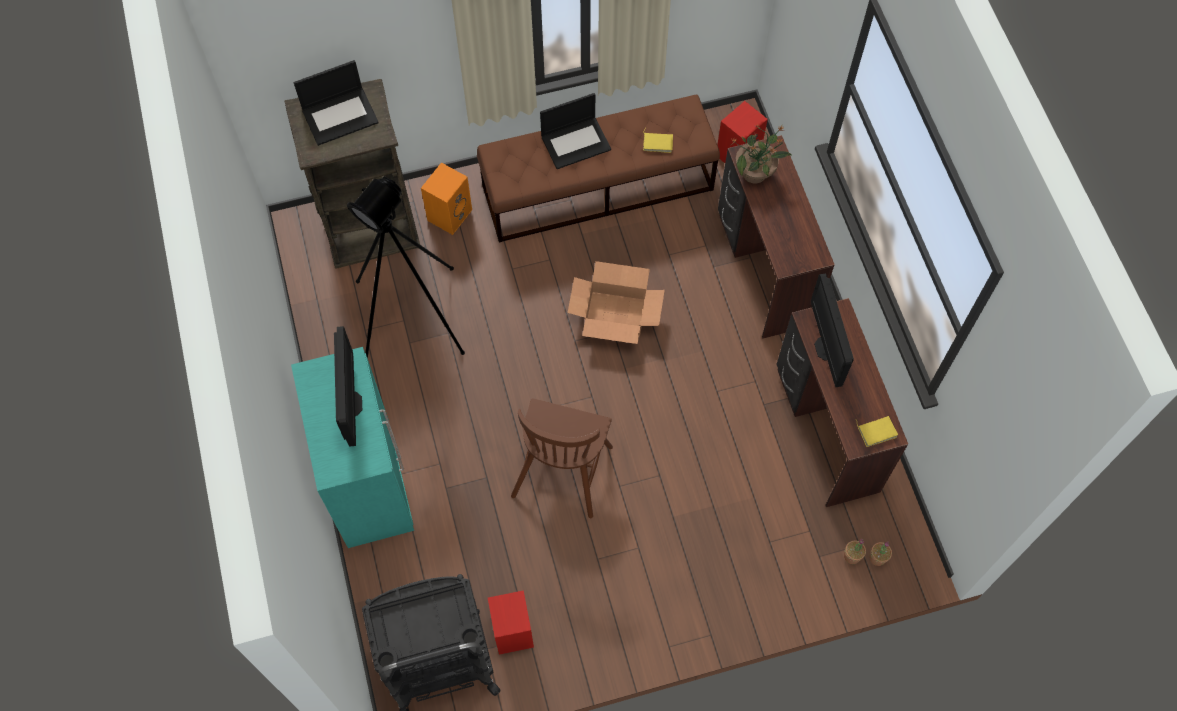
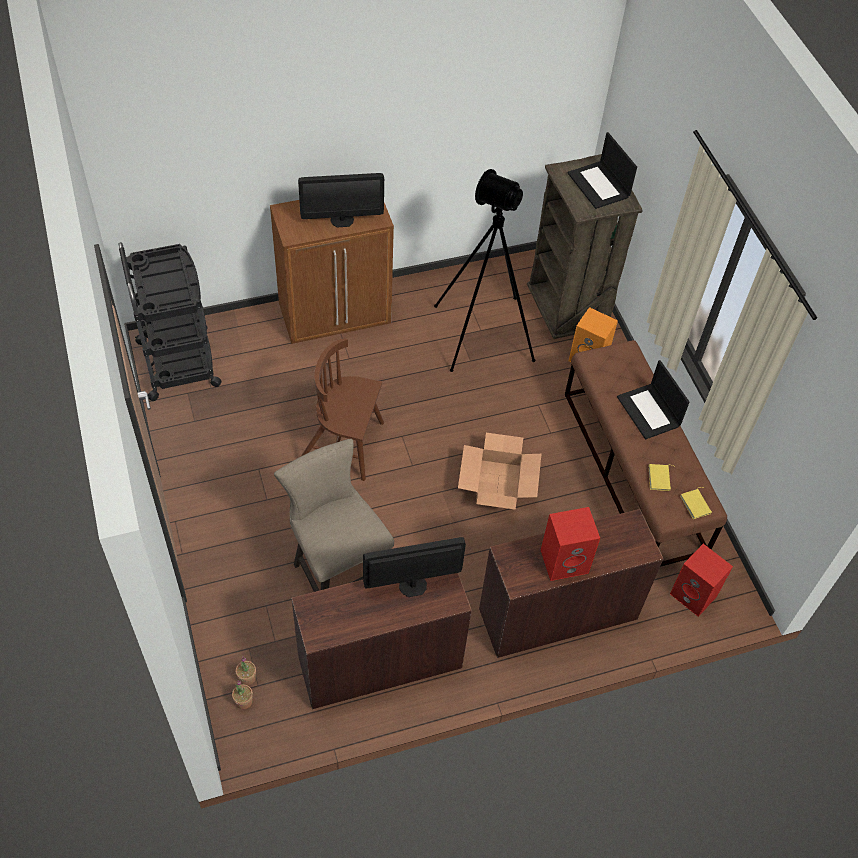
camera: 85 degrees right, 10 degrees down
turquoise cabinet [291,347,414,548] -> brown cabinet [270,200,394,344]
red speaker [488,590,534,655] -> red speaker moved to [541,507,600,581]
potted plant [730,125,791,183] -> none
yellow book [856,416,898,447] -> yellow book moved to [680,487,712,519]
none -> beige stool [274,439,394,592]

